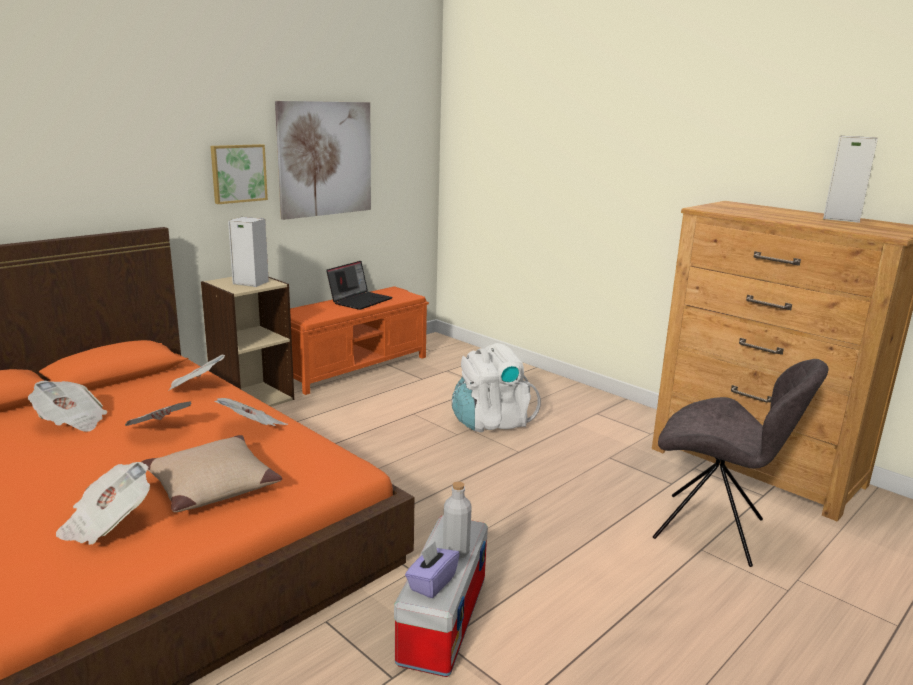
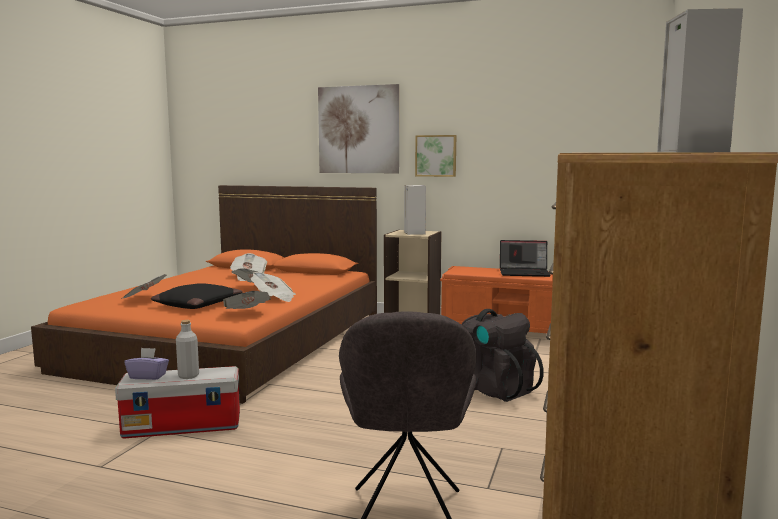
camera: 65 degrees right, 10 degrees down
beige pillow [141,435,282,512] -> black pillow [151,283,243,309]
newspaper [168,354,225,391] -> newspaper moved to [223,291,271,309]
picture [275,101,371,220] -> picture moved to [318,84,399,173]
white backpack [452,343,541,433] -> black backpack [461,309,544,402]

